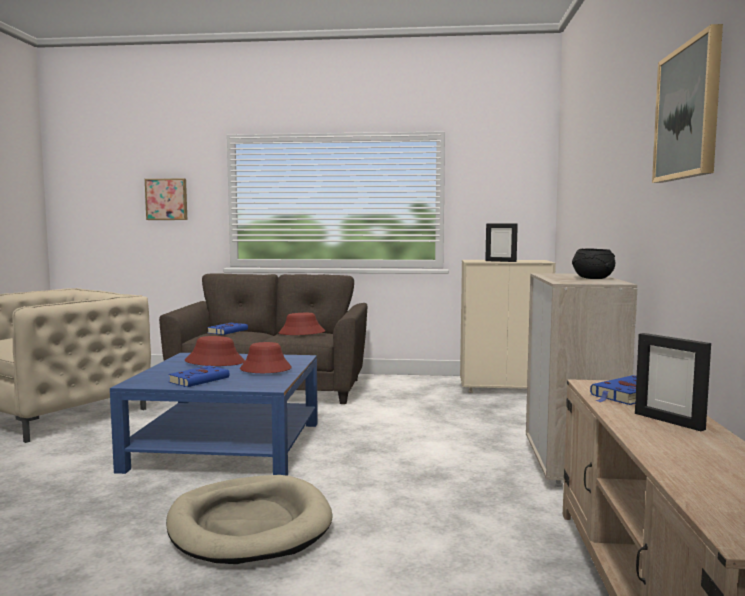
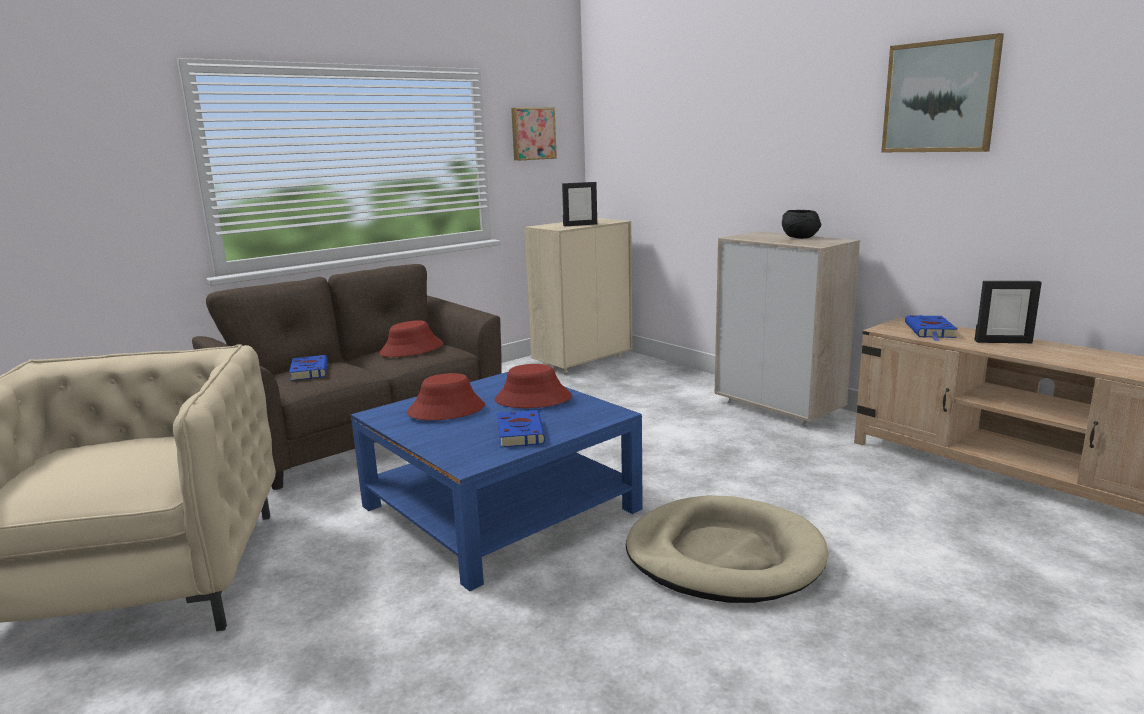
camera: 45 degrees left, 10 degrees up
picture [145,178,187,220] -> picture moved to [511,108,557,161]

